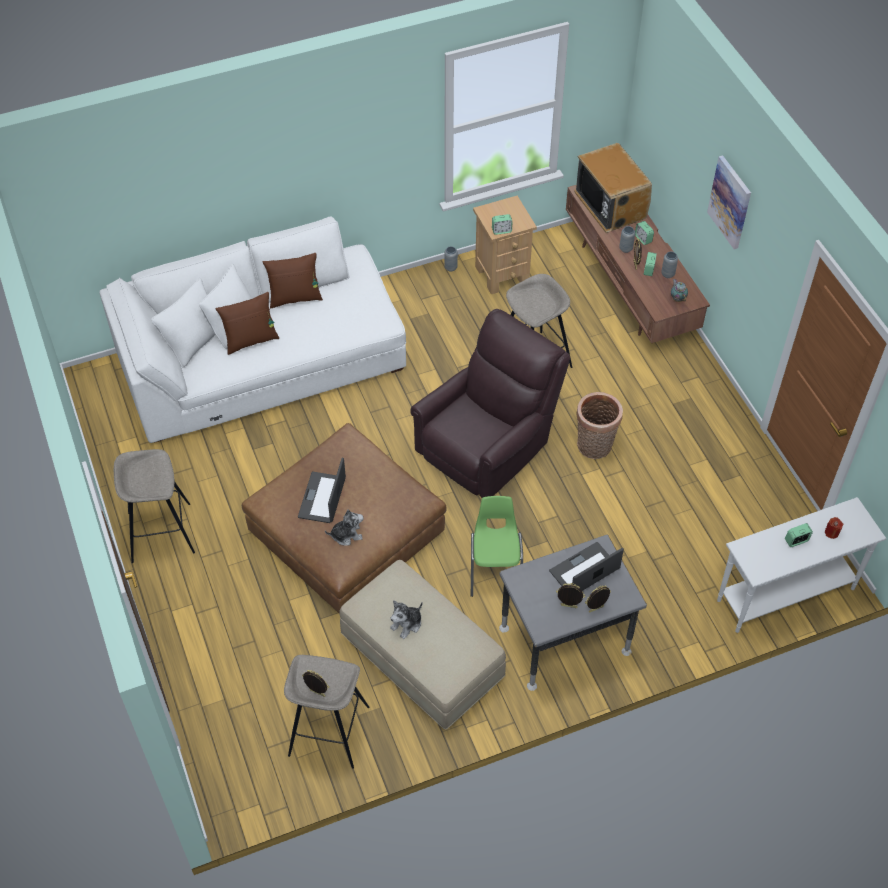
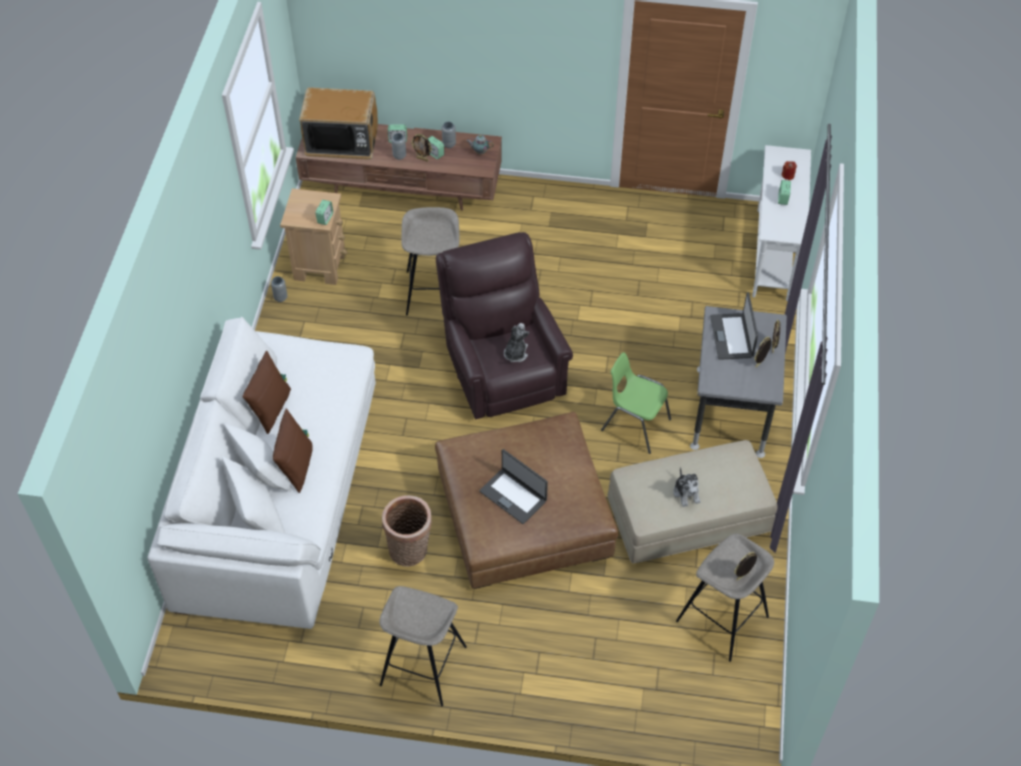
camera: 60 degrees left, 0 degrees up
plush toy [325,510,363,545] -> plush toy moved to [504,323,529,362]
basket [576,392,623,459] -> basket moved to [382,495,432,567]
picture [707,155,751,249] -> none

